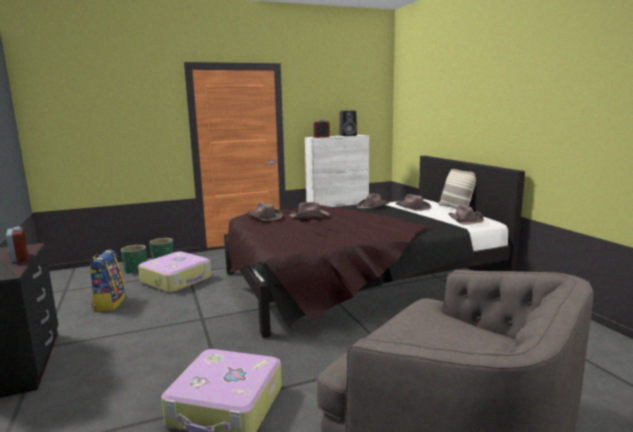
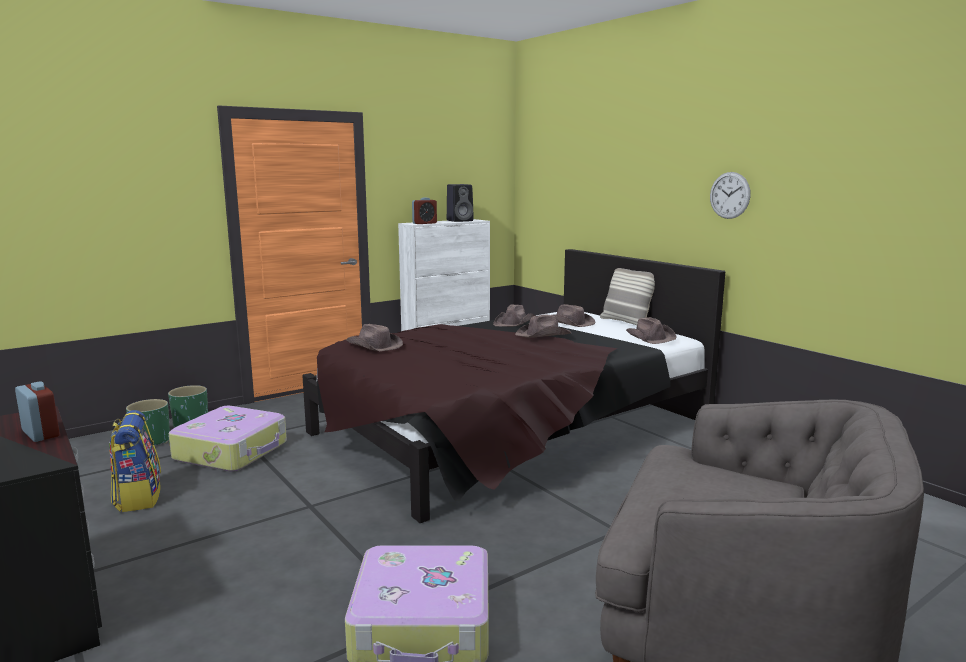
camera: 15 degrees left, 0 degrees up
brown hat [289,202,330,218] -> brown hat moved to [515,315,571,338]
none -> wall clock [710,172,751,219]

